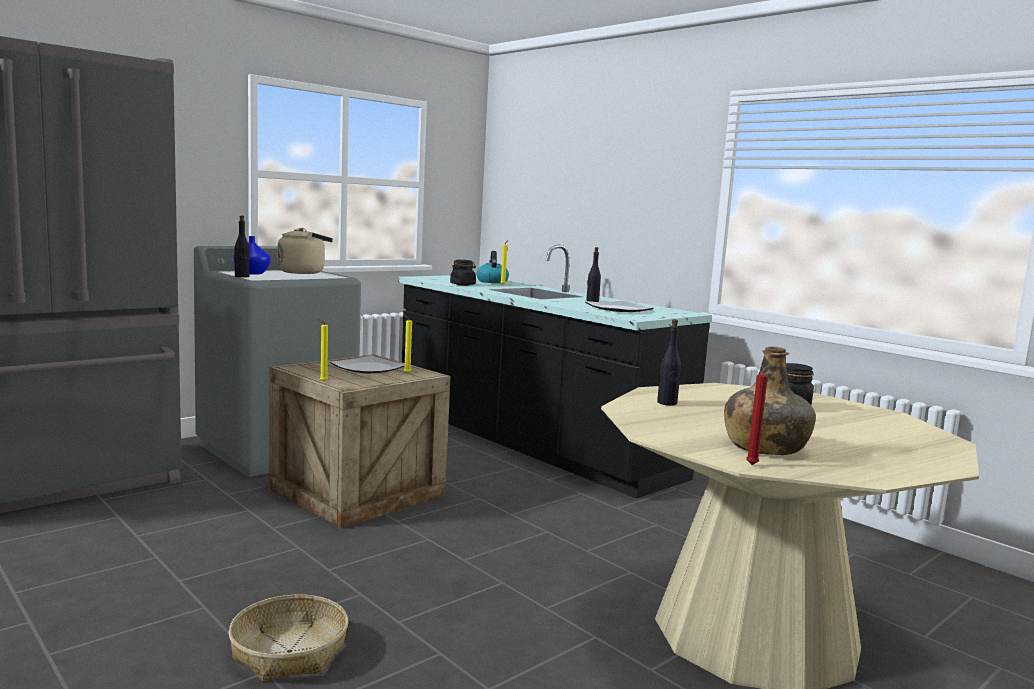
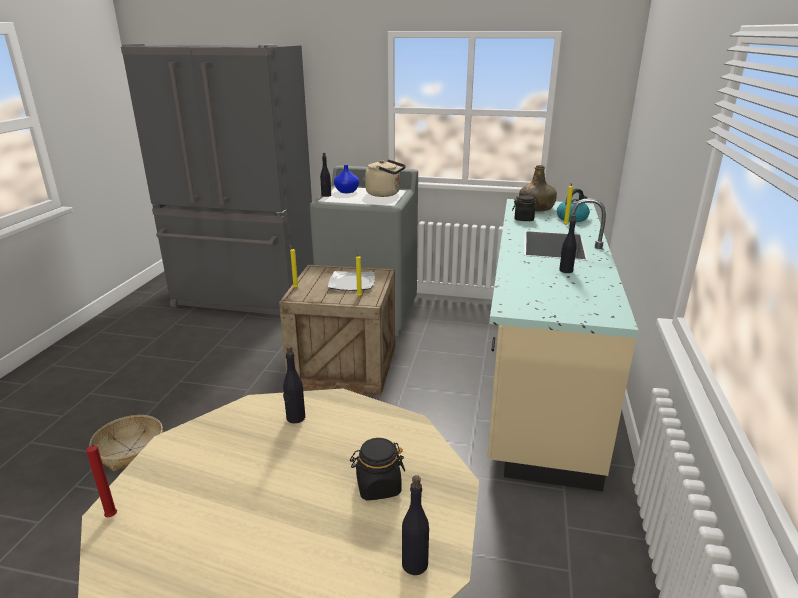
camera: 55 degrees right, 15 degrees up
black counter [398,245,712,498] -> beige counter [487,198,638,491]
plate [585,301,654,312] -> none
green bottle [724,347,816,455] -> green bottle moved to [519,165,557,211]
none -> black bottle [402,475,429,575]

